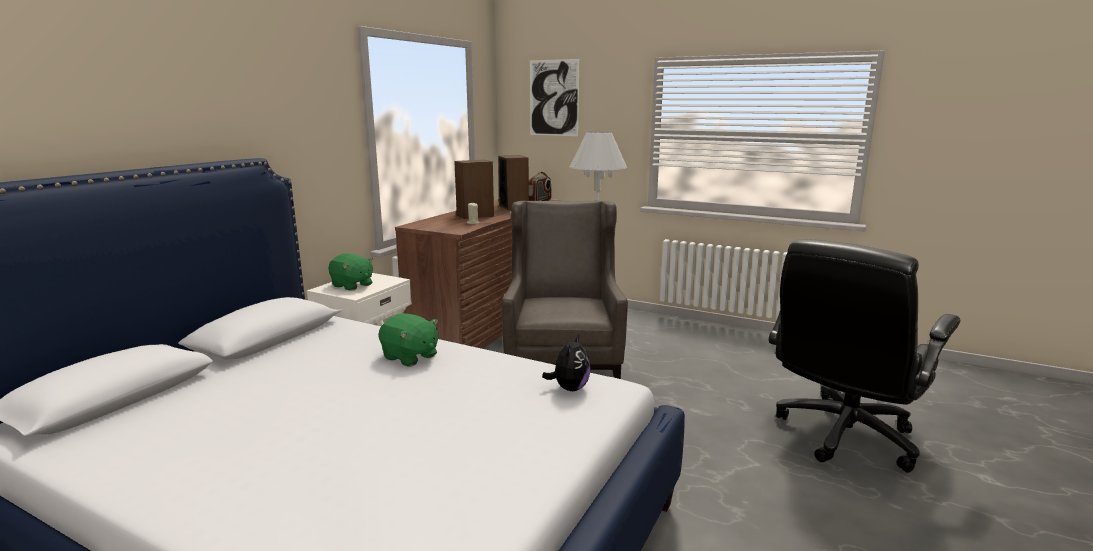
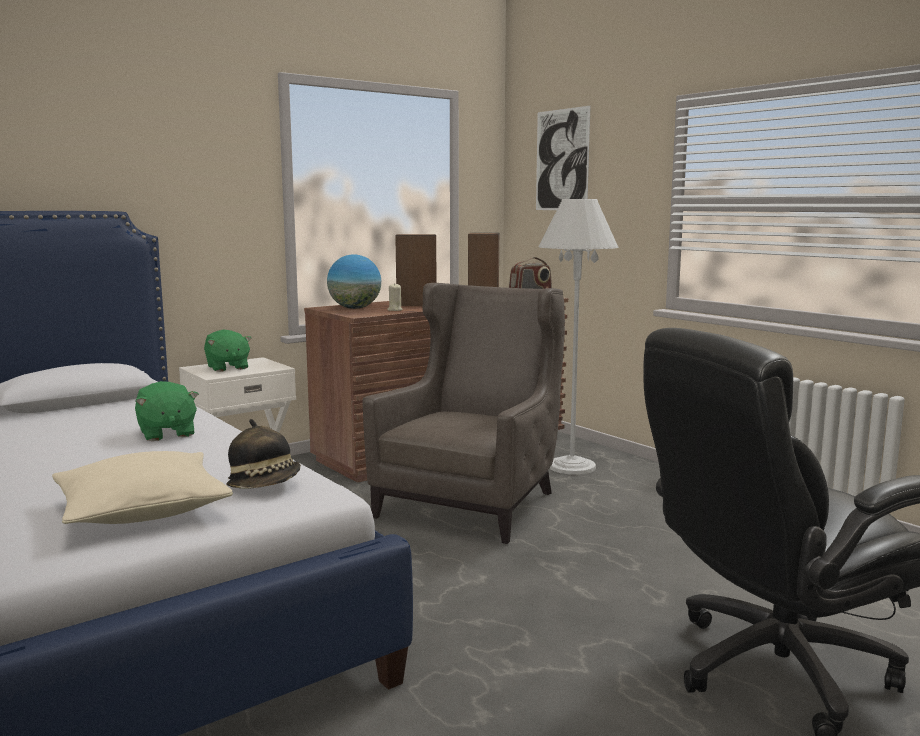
camera: 25 degrees right, 5 degrees down
plush toy [542,335,591,391] -> hat [226,419,301,489]
none -> beige pillow [52,451,233,524]
none -> globe [327,254,381,309]

